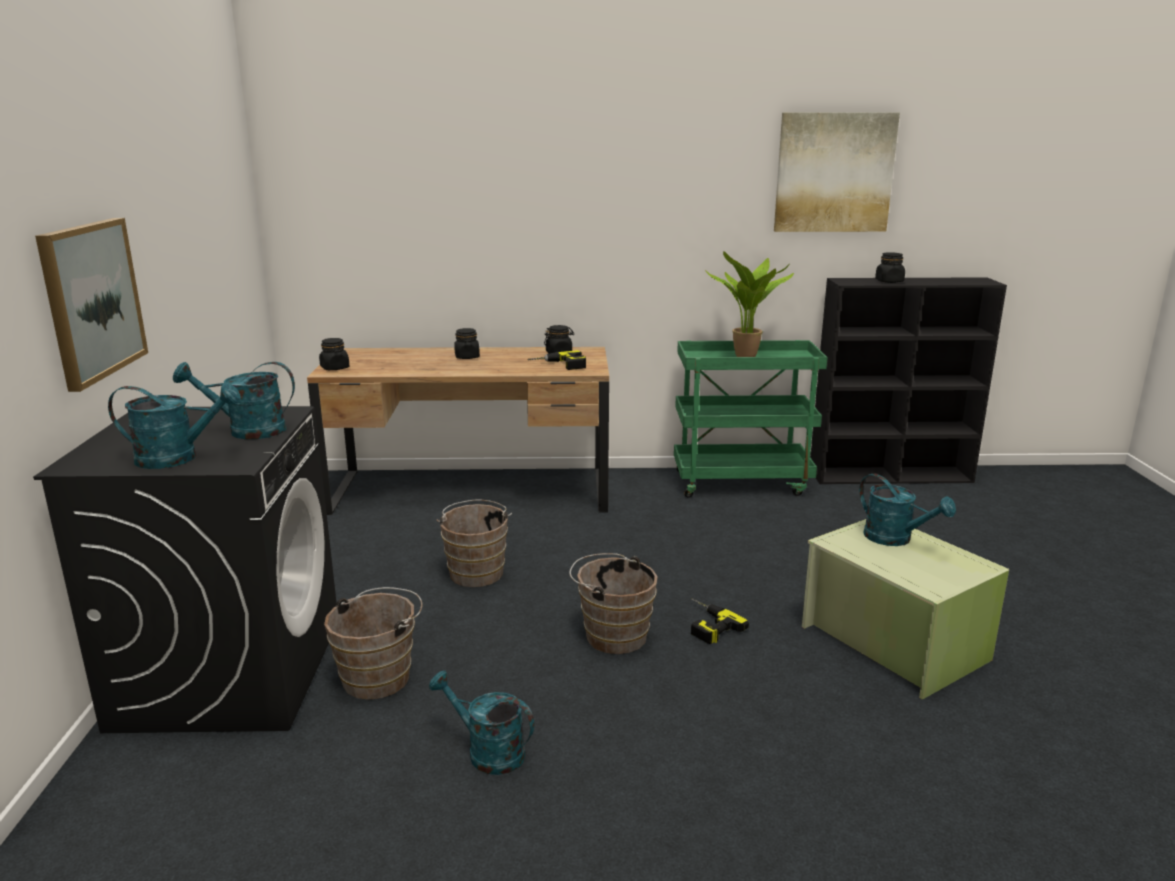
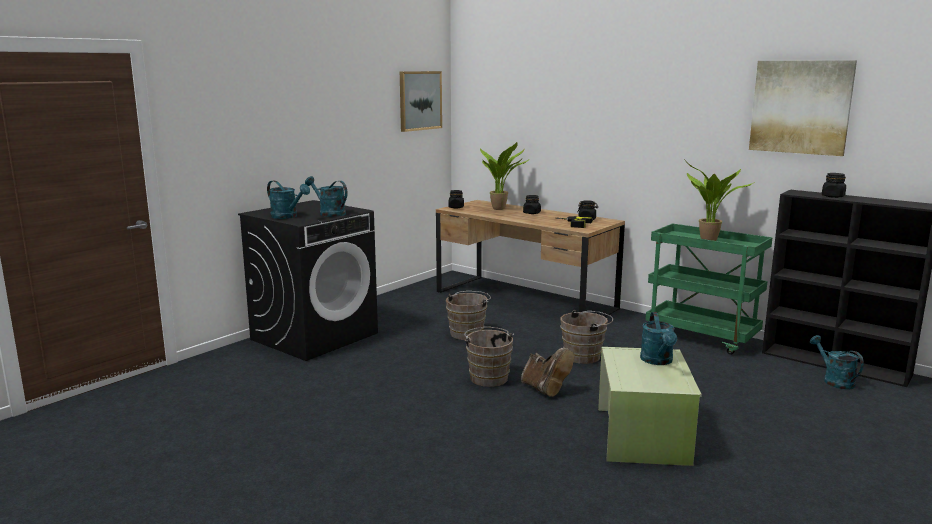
camera: 40 degrees right, 5 degrees down
picture [35,218,148,392] -> picture moved to [400,71,442,132]
brown bucket [324,587,423,700] -> brown bucket moved to [560,310,613,364]
turquoise watering can [429,670,535,775] -> turquoise watering can moved to [810,335,864,389]
power drill [691,598,749,644] -> brown boot [521,348,574,397]
none -> potted plant [480,142,528,210]

